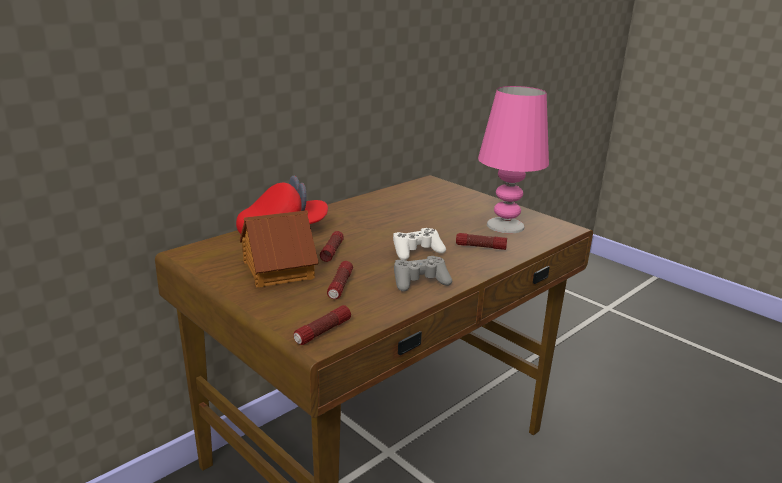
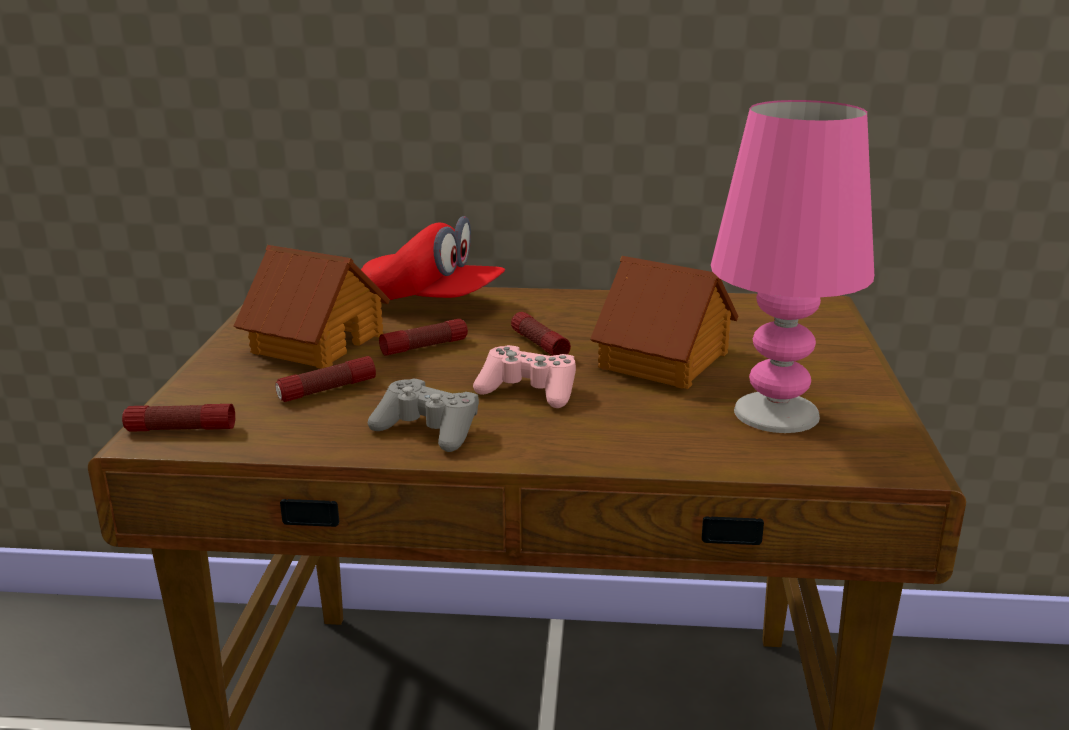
camera: 50 degrees right, 0 degrees up
white game controller [393,228,446,260] -> pink game controller [473,345,576,408]
flashlight [456,233,507,250] -> flashlight moved to [511,312,571,356]
none -> toy house [590,256,738,389]

